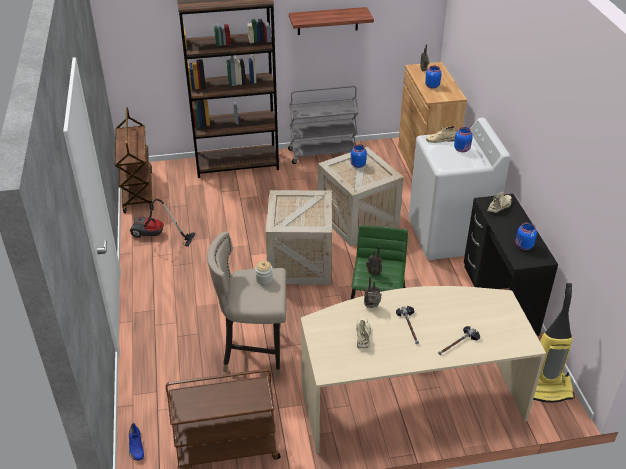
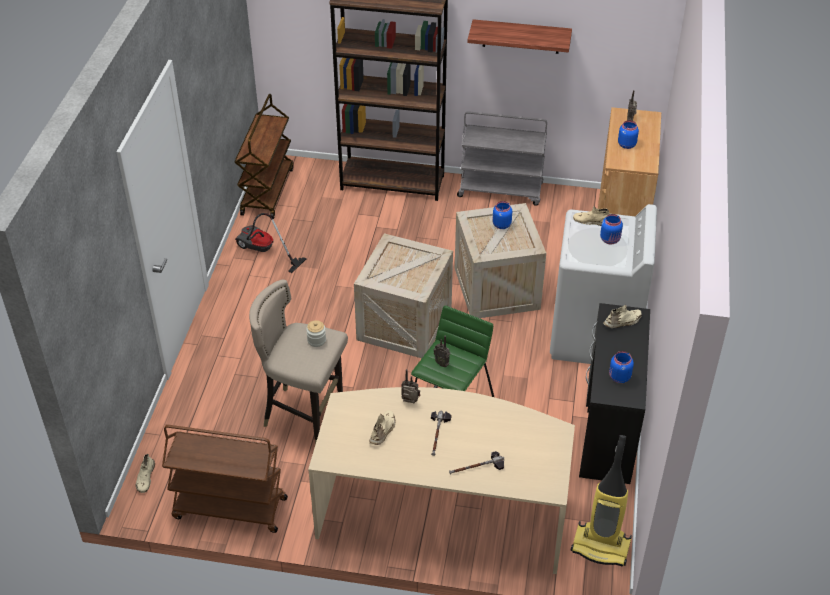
camera: 20 degrees right, 5 degrees up
blue shoe [129,423,144,461] -> beige shoe [136,454,155,493]

